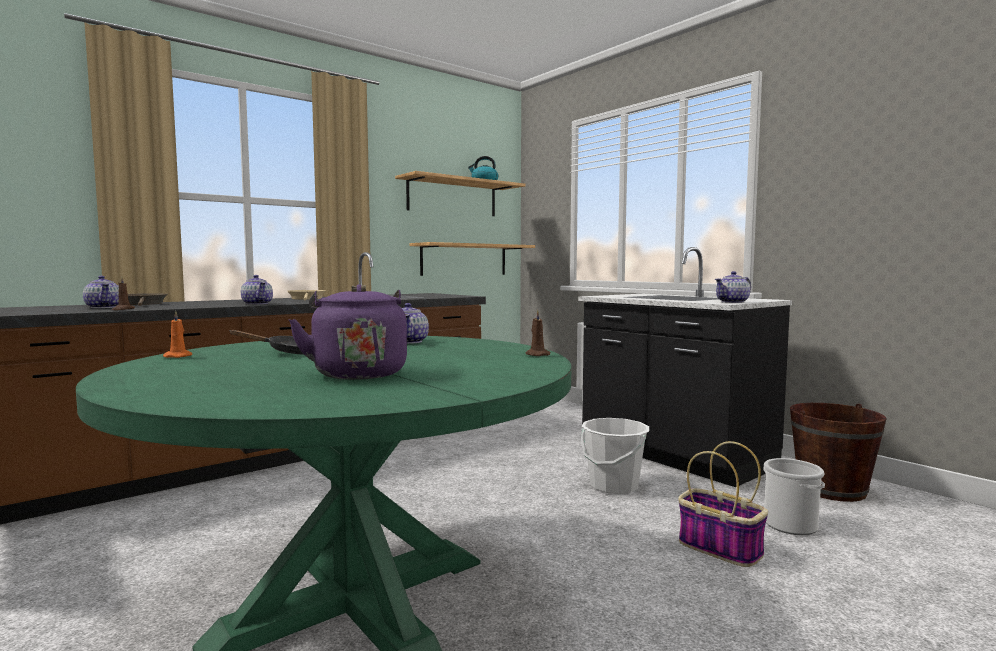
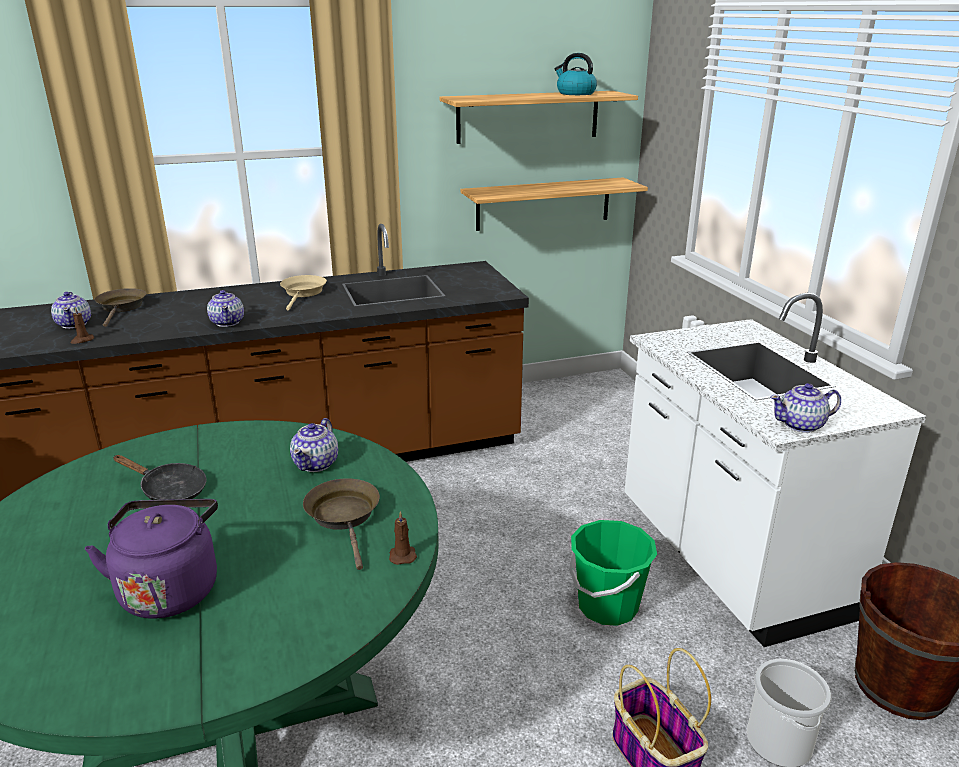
camera: 20 degrees right, 20 degrees up
orange candle [163,311,192,358] -> none
black counter [578,247,792,487] -> white counter [625,293,926,647]
white bucket [581,418,649,494] -> green bucket [569,520,657,626]
none -> brown frying pan [303,478,380,570]

